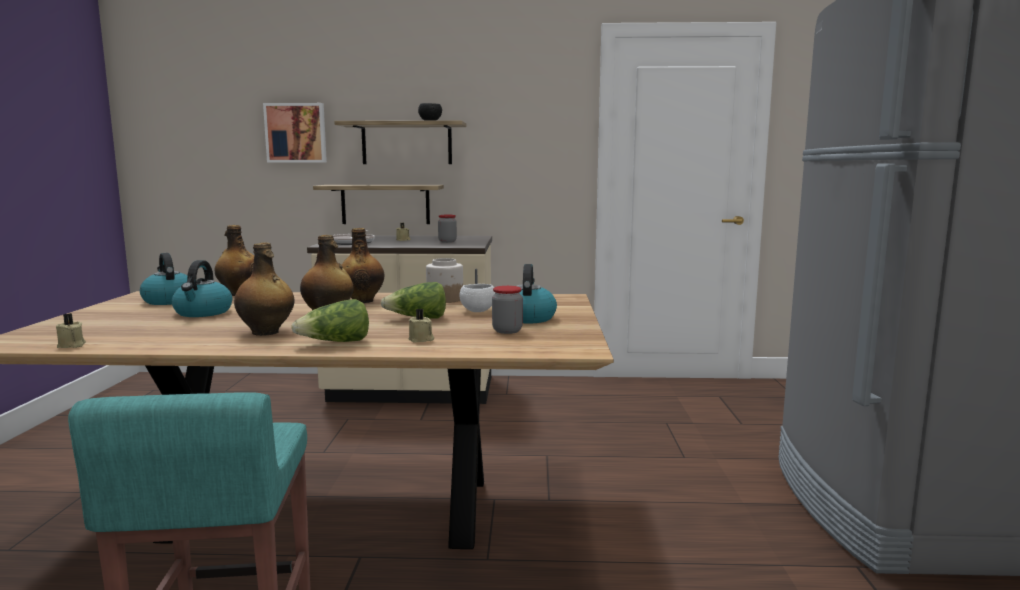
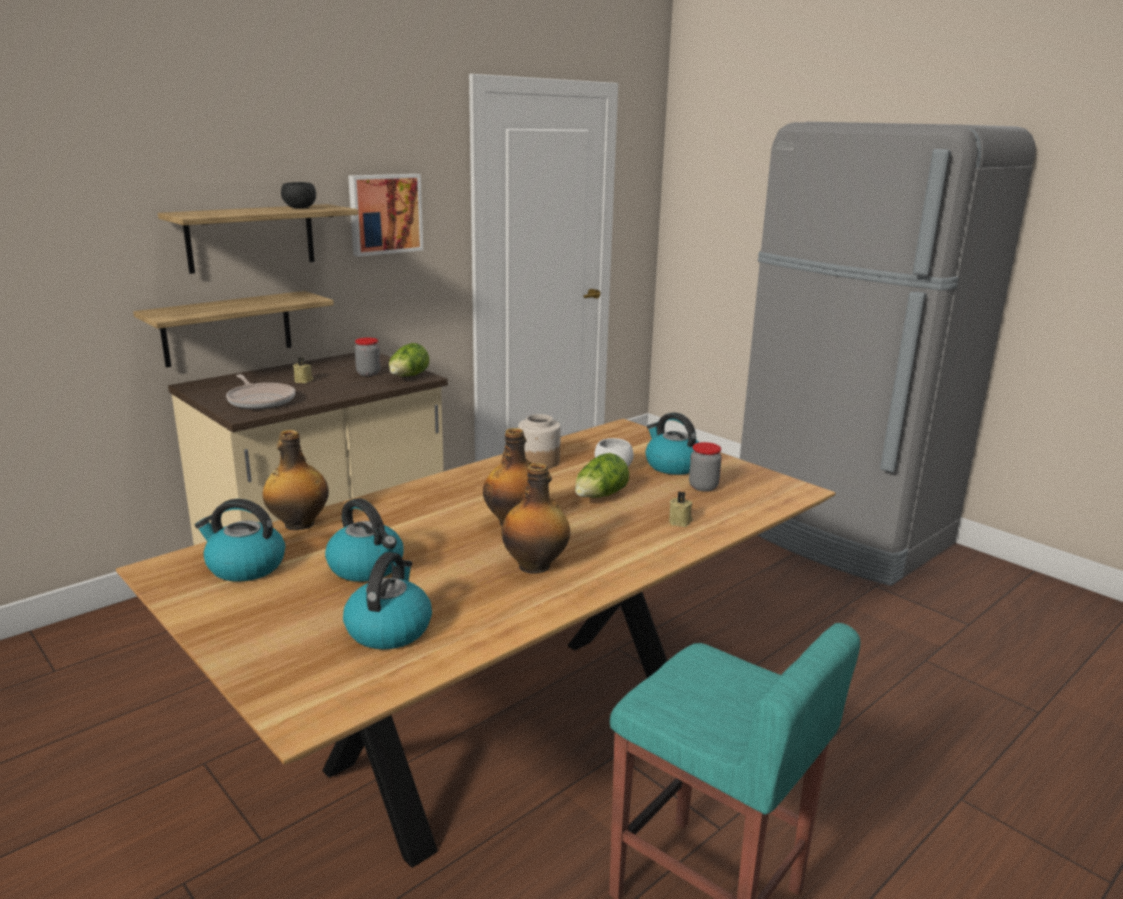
camera: 45 degrees left, 10 degrees up
beige candle [56,313,86,348] -> none
picture [263,103,327,163] -> picture moved to [348,174,423,257]
lettuce [291,299,369,342] -> lettuce moved to [389,343,429,377]
bottle [342,228,384,303] -> none
none -> kettle [343,552,432,650]

